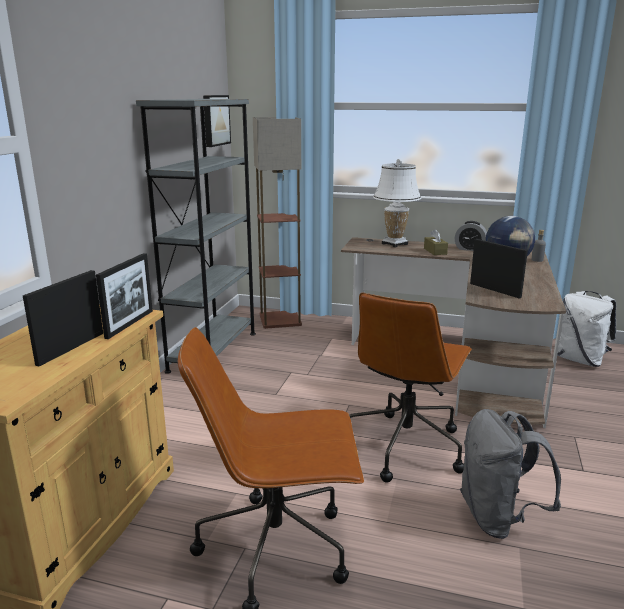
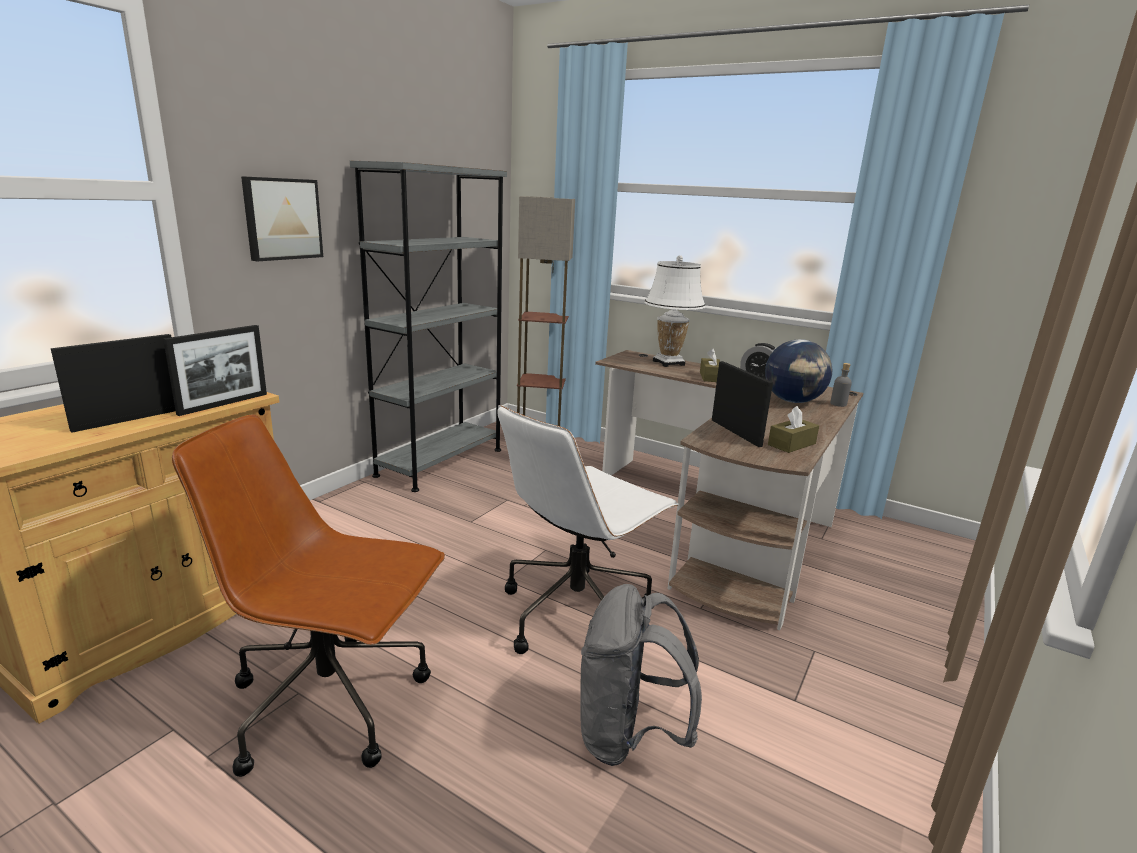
camera: 15 degrees right, 0 degrees up
picture [203,95,231,147] -> picture moved to [241,176,323,262]
brown office chair [349,293,472,483] -> white office chair [497,405,679,654]
white backpack [557,291,616,367] -> none
none -> brown tissue box [768,406,819,453]

